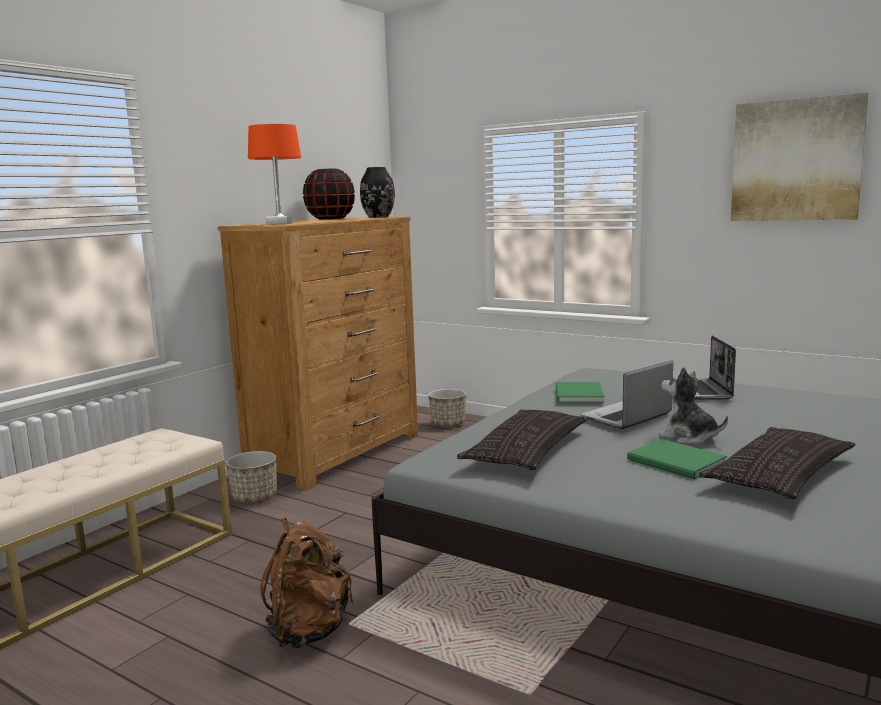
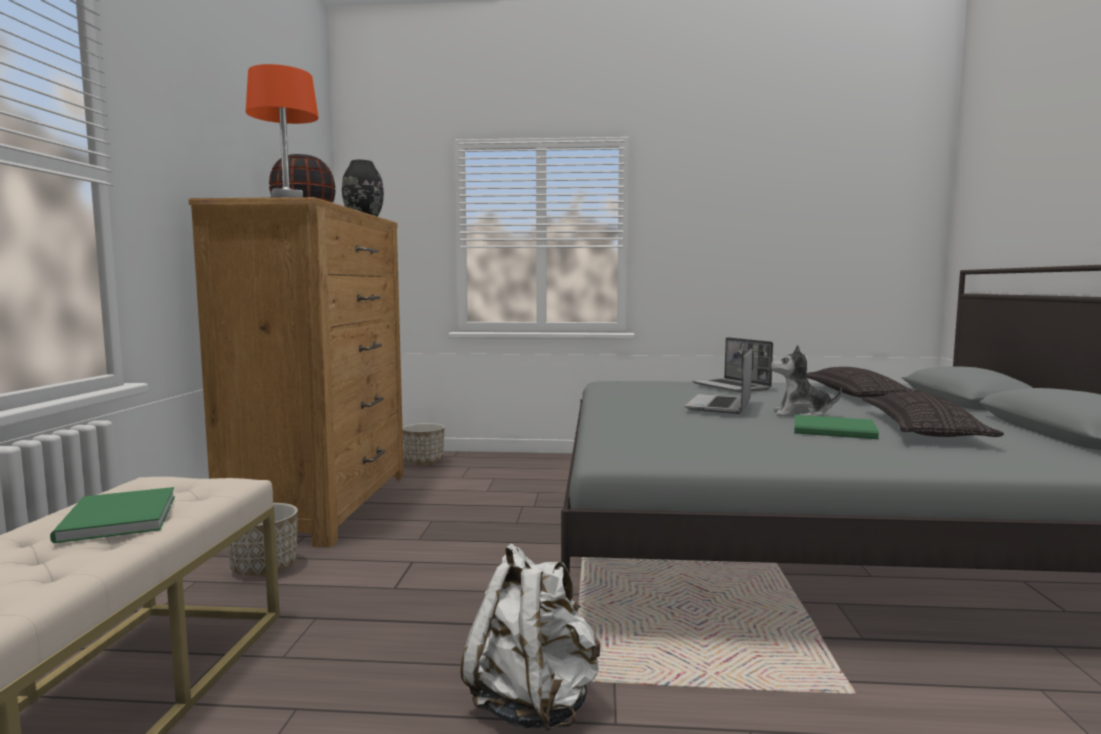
camera: 30 degrees left, 5 degrees down
brown backpack [260,518,353,648] -> white backpack [460,544,600,731]
pillow [457,409,588,470] -> pillow moved to [806,367,922,398]
green book [555,382,605,403] -> green book moved to [50,487,175,543]
picture [731,92,869,221] -> none

